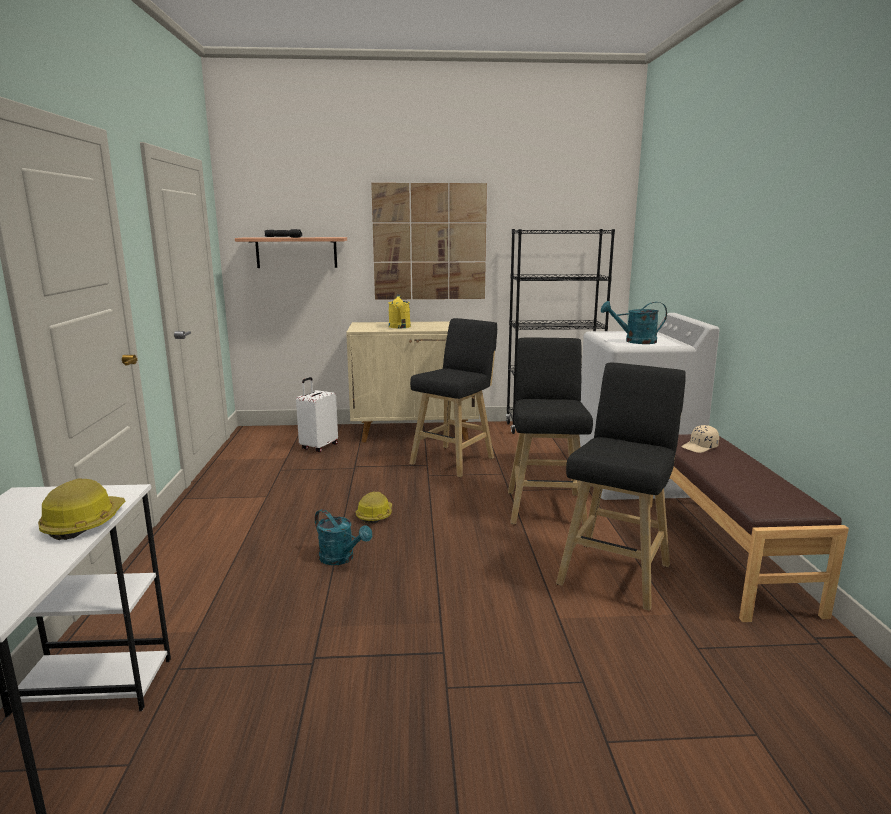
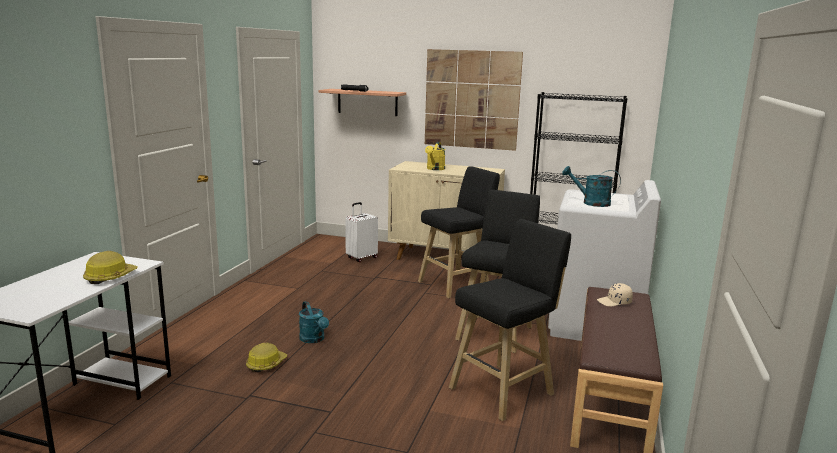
camera: 20 degrees right, 0 degrees up
hard hat [356,491,392,524] -> hard hat moved to [246,342,287,372]

